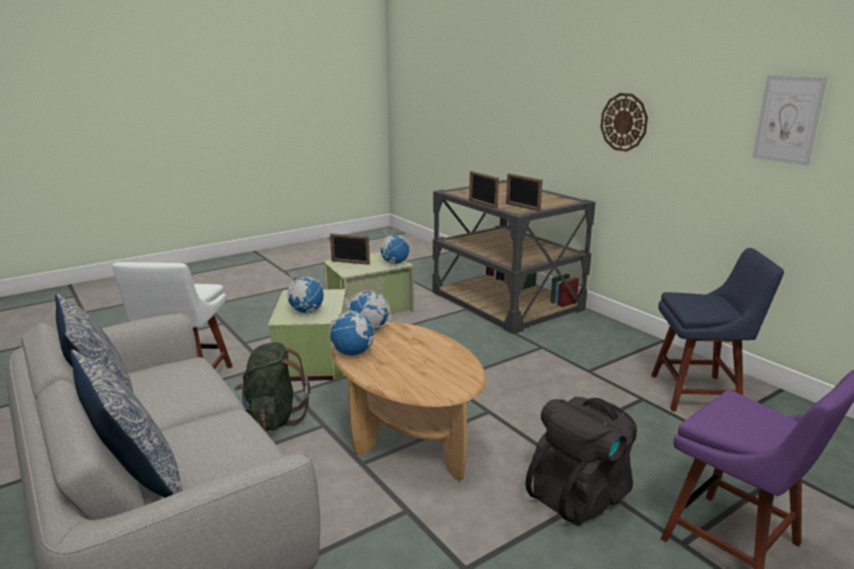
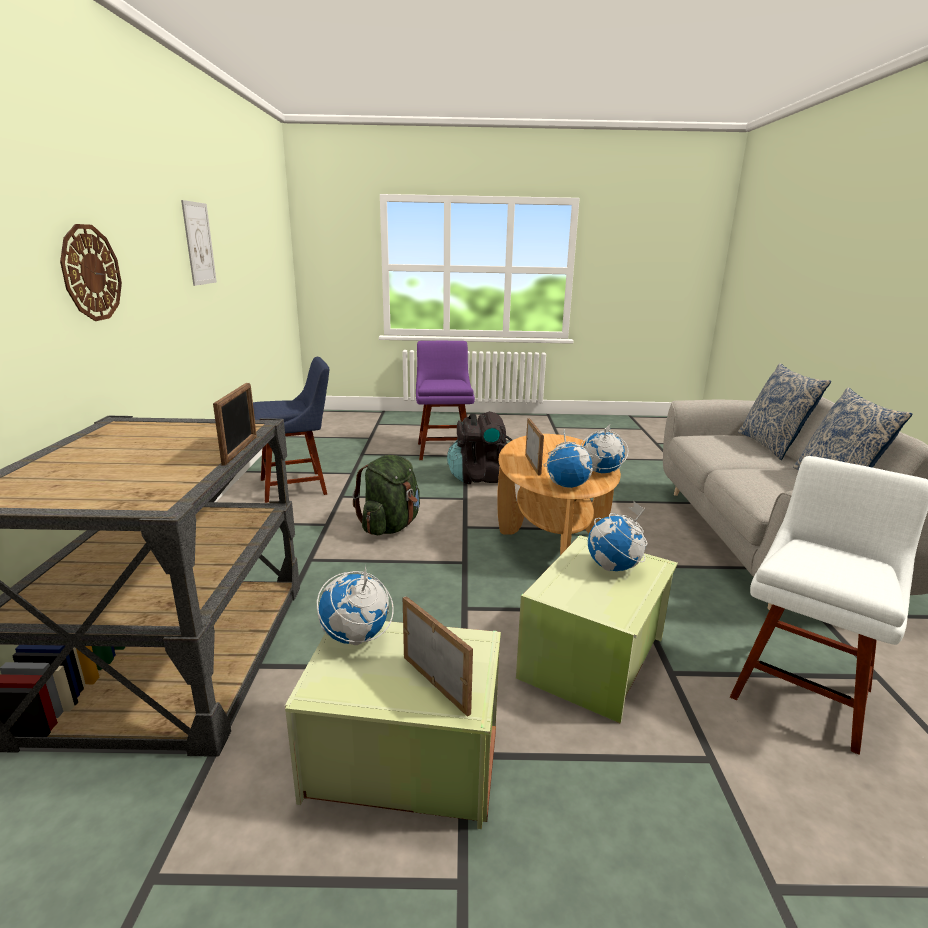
camera: 145 degrees left, 0 degrees up
green backpack [234,342,310,432] -> green backpack moved to [352,455,420,535]
picture frame [506,173,543,211] -> picture frame moved to [525,418,544,475]
blue chair [651,248,784,411] -> blue chair turned 120 degrees clockwise [253,357,329,503]

